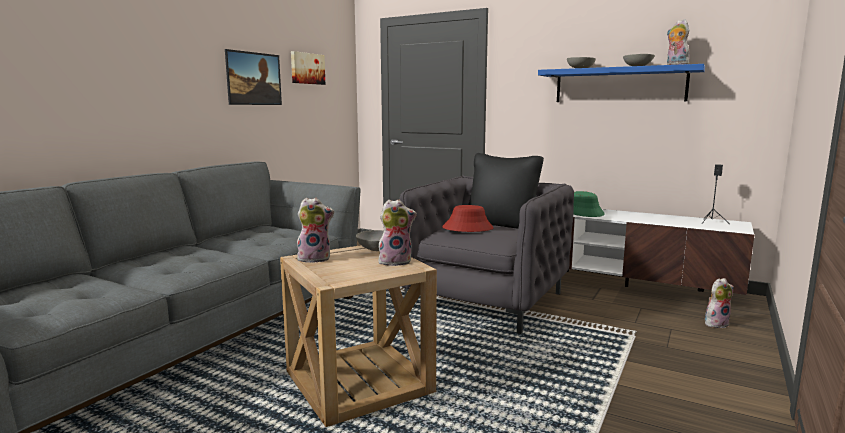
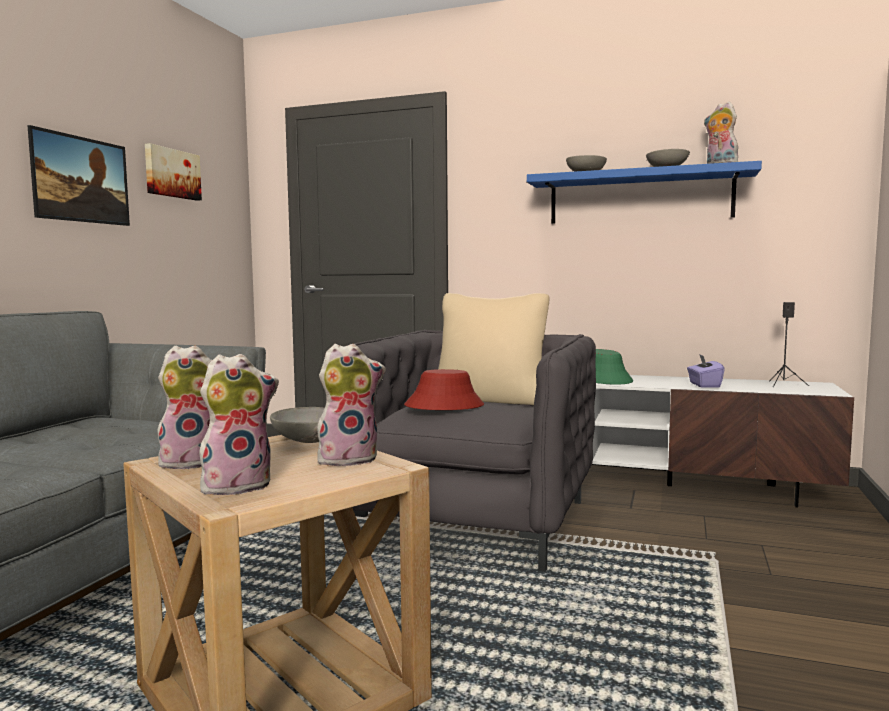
camera: 10 degrees left, 5 degrees down
black pillow [468,153,544,228] -> beige pillow [438,293,550,405]
plush toy [705,278,734,328] -> plush toy moved to [199,354,279,495]
none -> purple tissue box [687,354,725,387]

